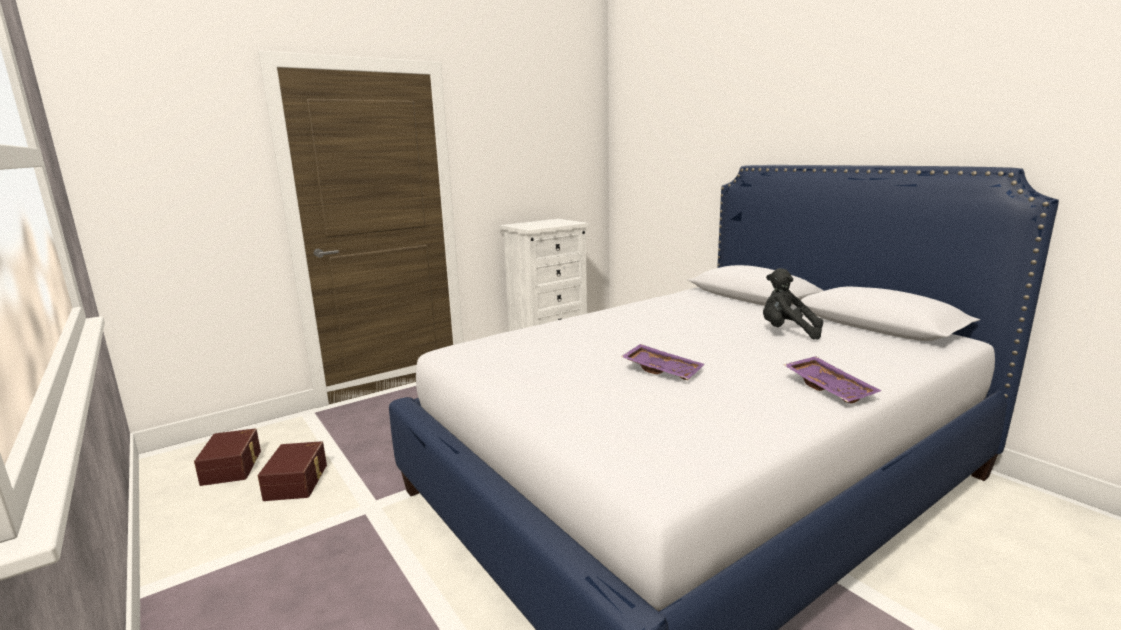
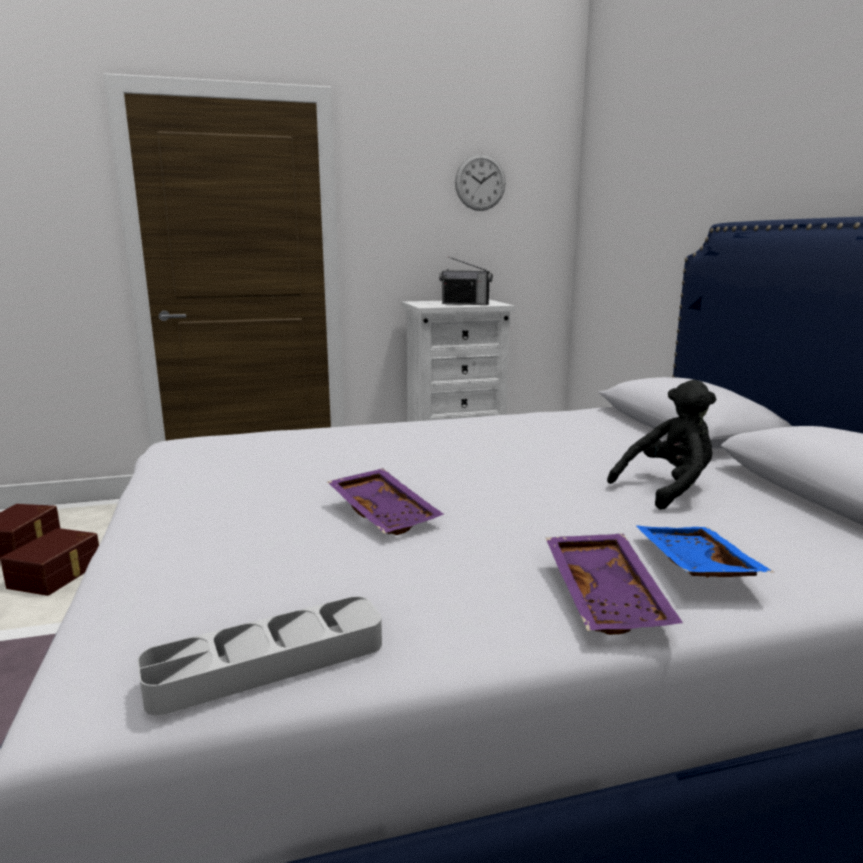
camera: 20 degrees right, 0 degrees up
black plush toy [763,268,823,340] -> black plush toy turned 105 degrees clockwise [607,380,716,510]
none -> grey tray [137,596,382,715]
none -> radio [439,256,493,305]
none -> wall clock [455,154,506,211]
none -> blue tray [636,526,773,577]

